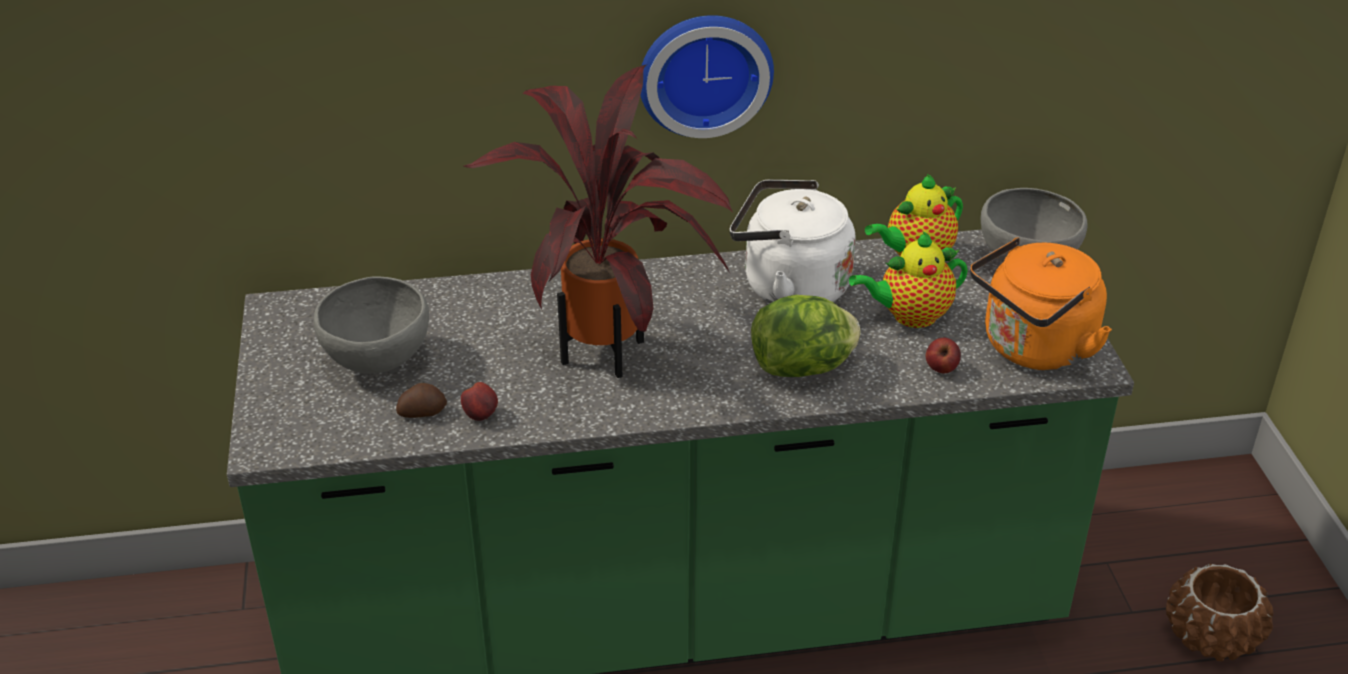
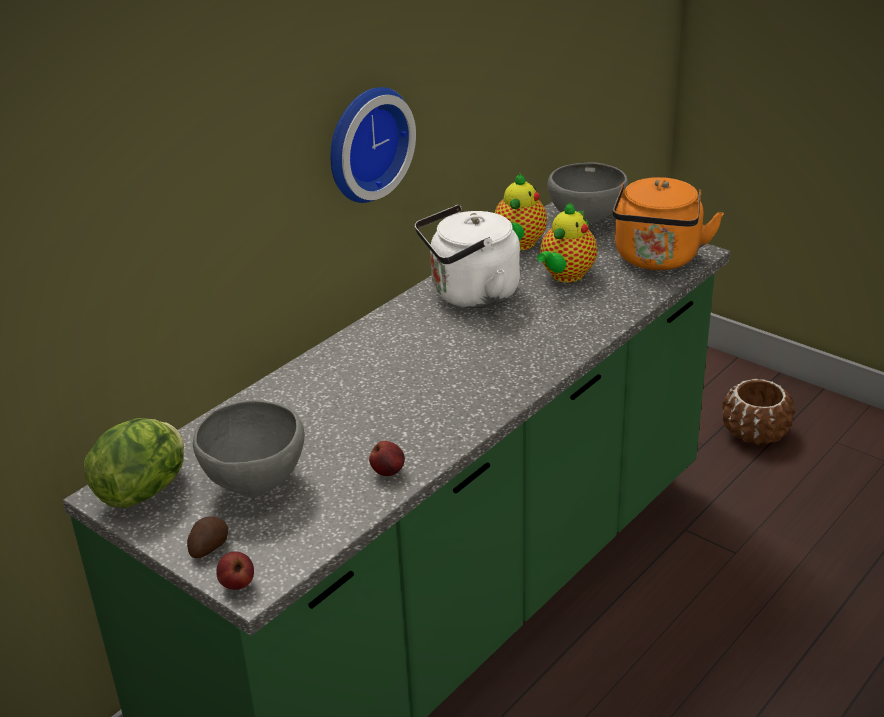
camera: 40 degrees left, 5 degrees down
potato [396,383,447,418] -> potato moved to [187,516,228,558]
potted plant [463,65,732,378] -> none
lettuce [751,295,860,377] -> lettuce moved to [84,418,184,508]
apple [926,338,961,373] -> apple moved to [216,551,254,590]

